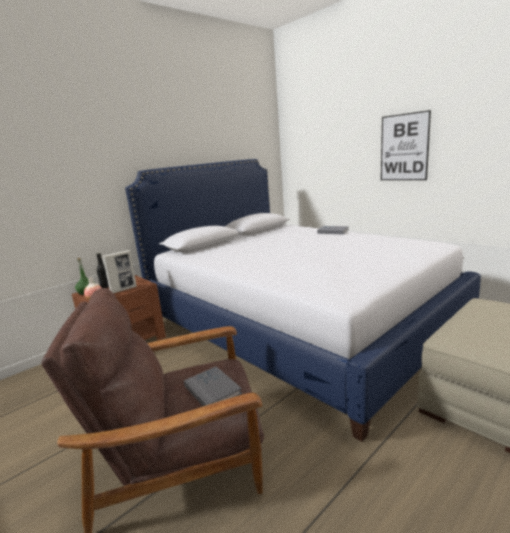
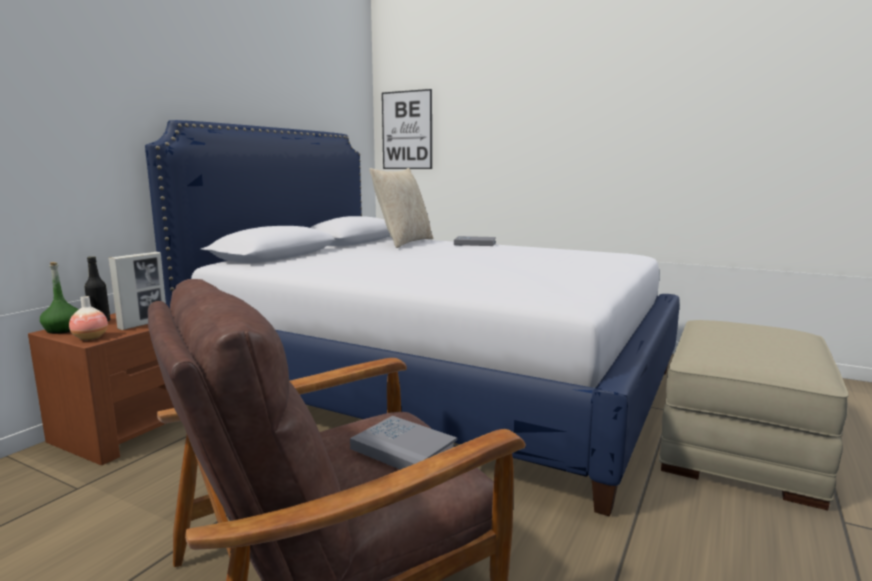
camera: 20 degrees left, 5 degrees down
picture [381,110,431,180] -> picture moved to [382,89,432,169]
none -> beige pillow [369,168,433,248]

